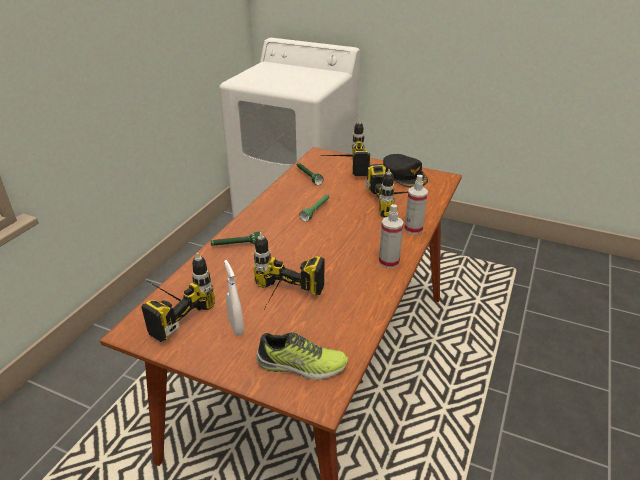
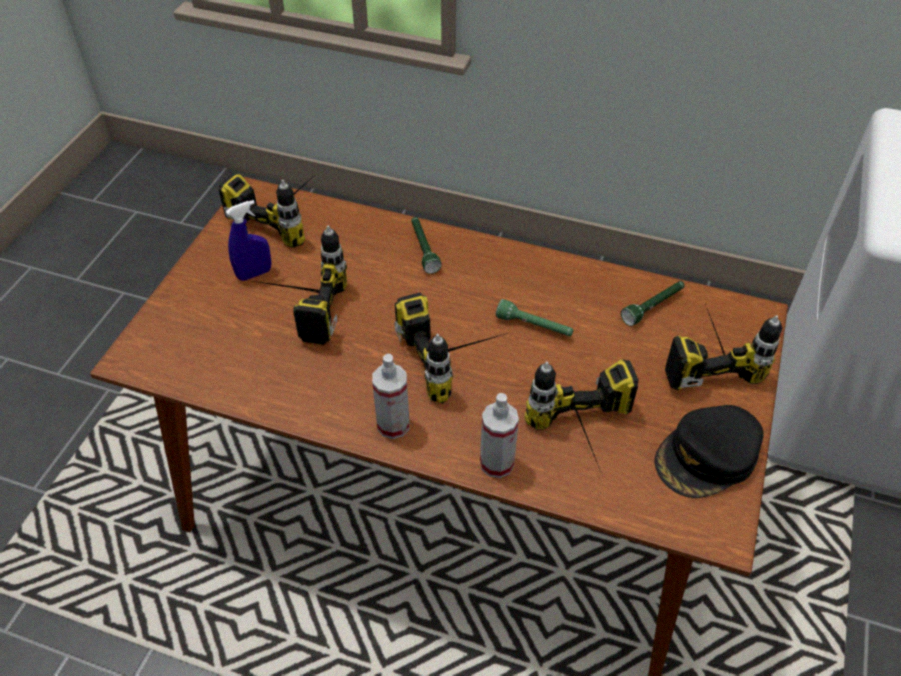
camera: 85 degrees right, 15 degrees up
white spray bottle [224,260,244,336] -> blue spray bottle [226,200,271,281]
shoe [256,332,348,380] -> none
none -> power drill [395,292,508,403]

